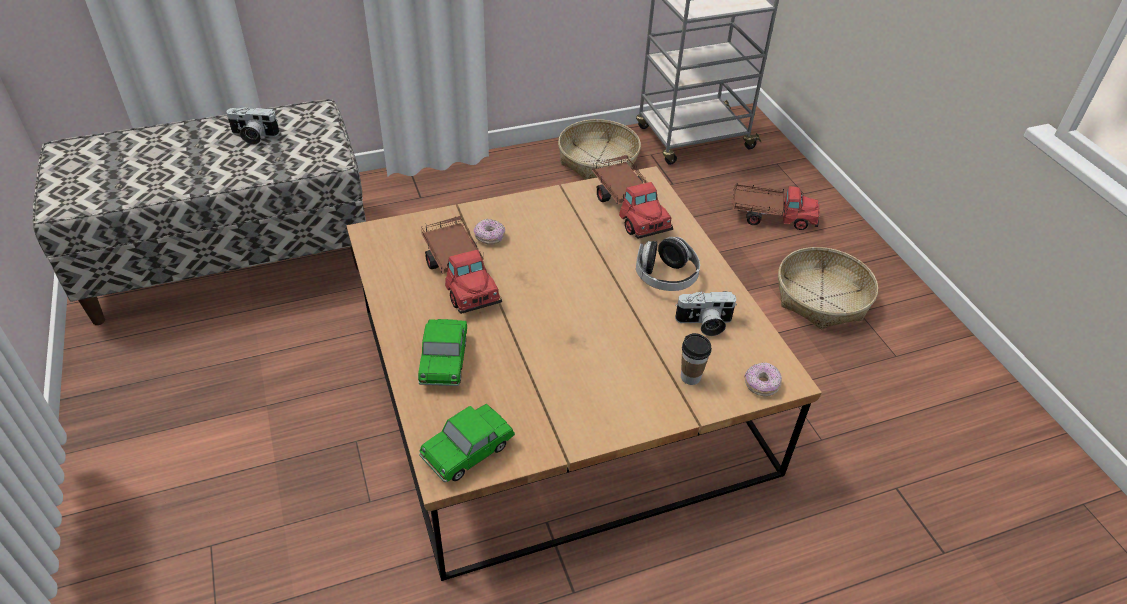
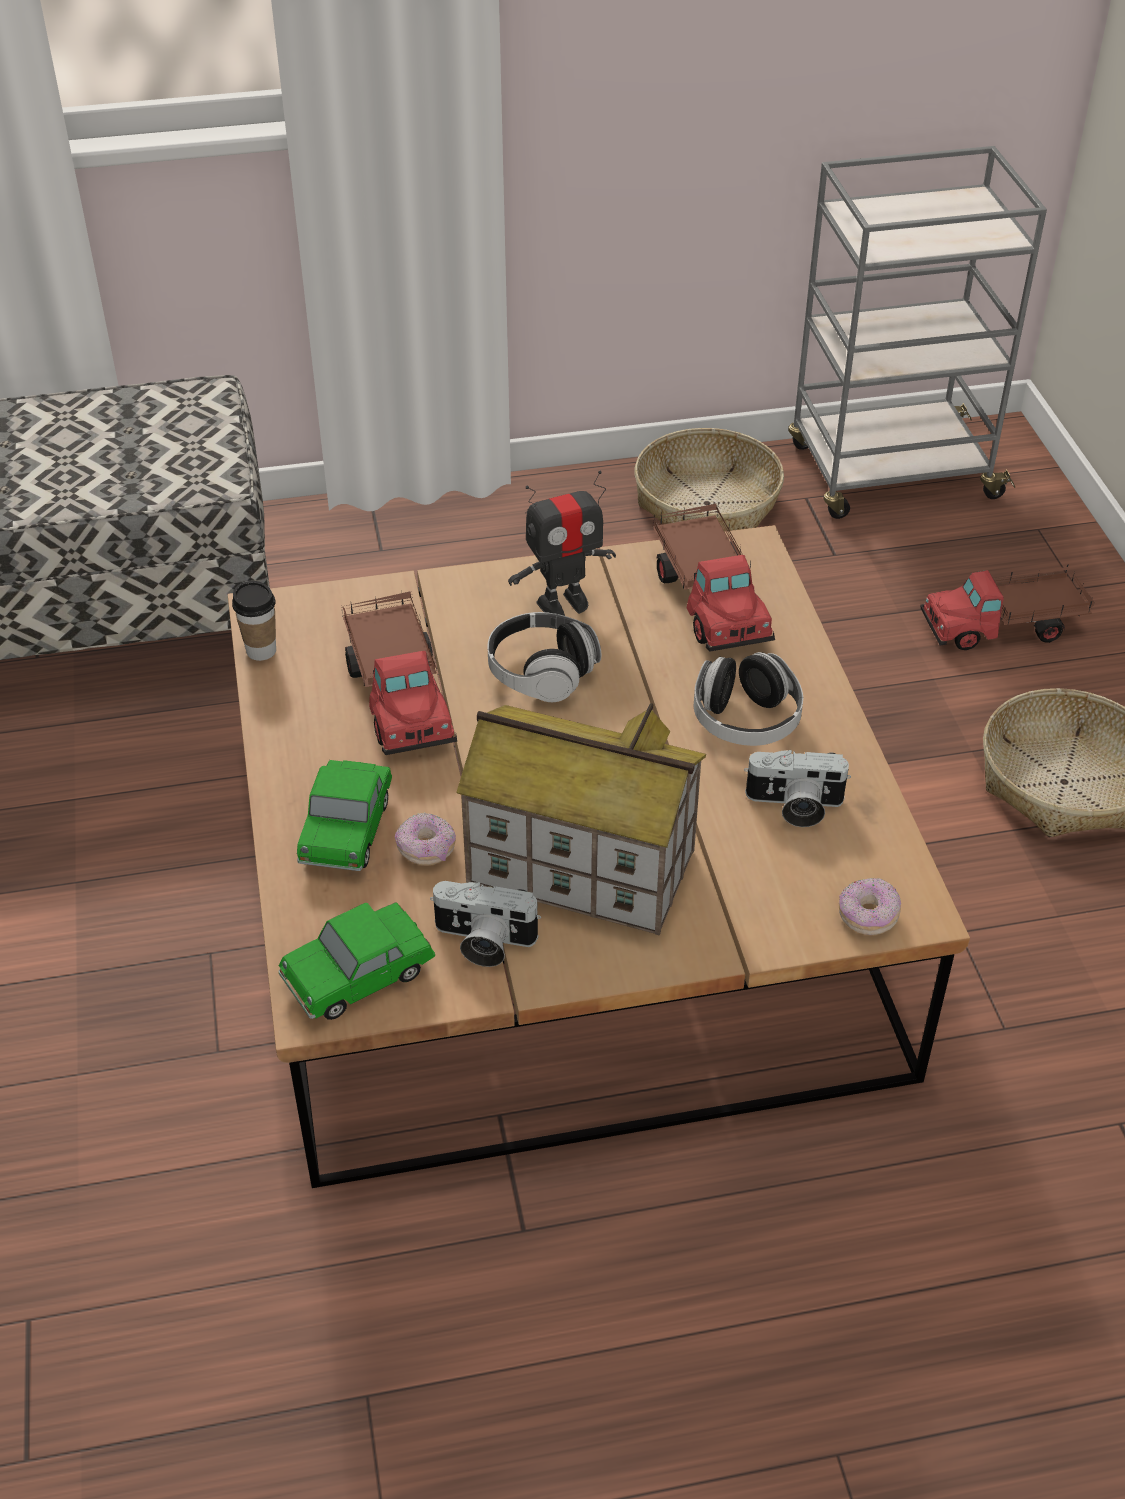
camera: 10 degrees right, 0 degrees up
camera [226,107,280,145] -> camera moved to [430,881,541,967]
donut [474,219,505,245] -> donut moved to [395,812,456,866]
cup [681,333,712,385] -> cup moved to [232,581,276,661]
toy truck [732,183,820,230] -> toy truck turned 150 degrees clockwise [920,565,1095,650]
none -> toy house [456,703,706,936]
none -> headphones [487,612,602,702]
none -> toy robot [508,470,616,616]

